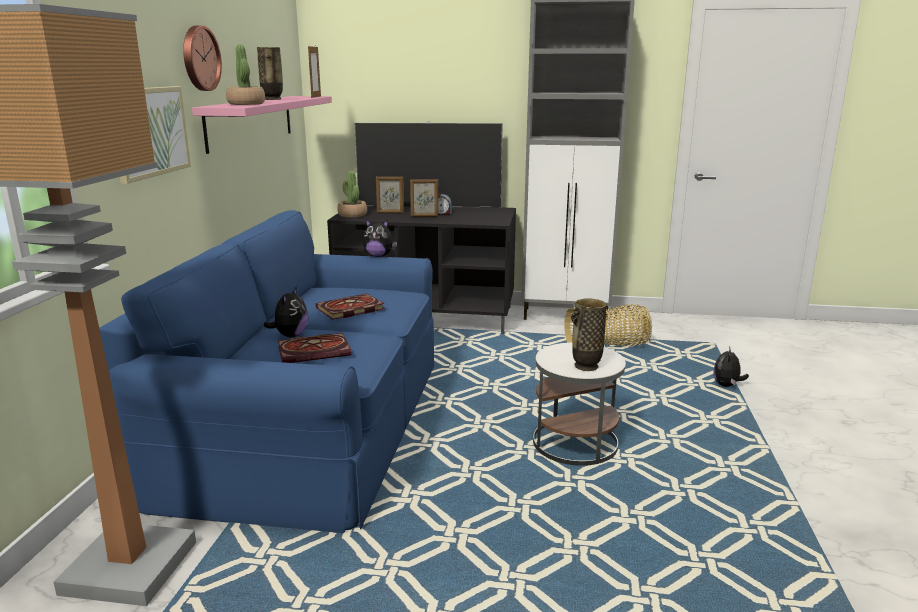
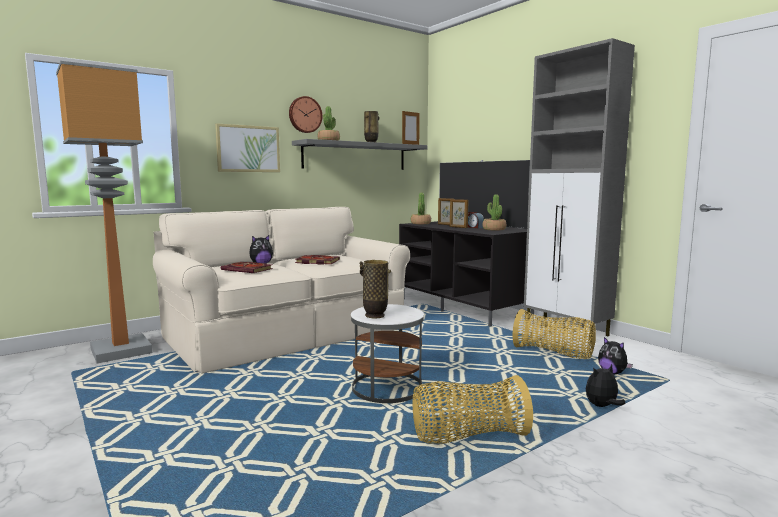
camera: 45 degrees right, 10 degrees down
blue sofa [99,210,434,533] -> beige sofa [153,207,410,373]
pink shelf [192,96,332,154] -> grey shelf [292,139,428,170]
plush toy [363,219,397,257] -> plush toy moved to [598,337,633,374]
none -> basket [413,375,533,443]
none -> potted plant [482,194,506,231]

